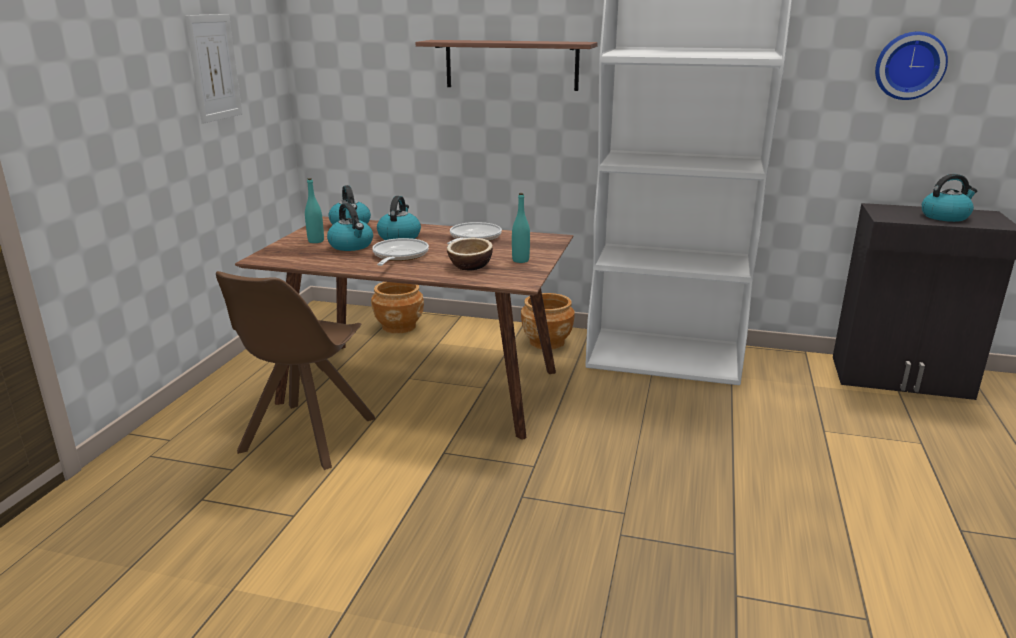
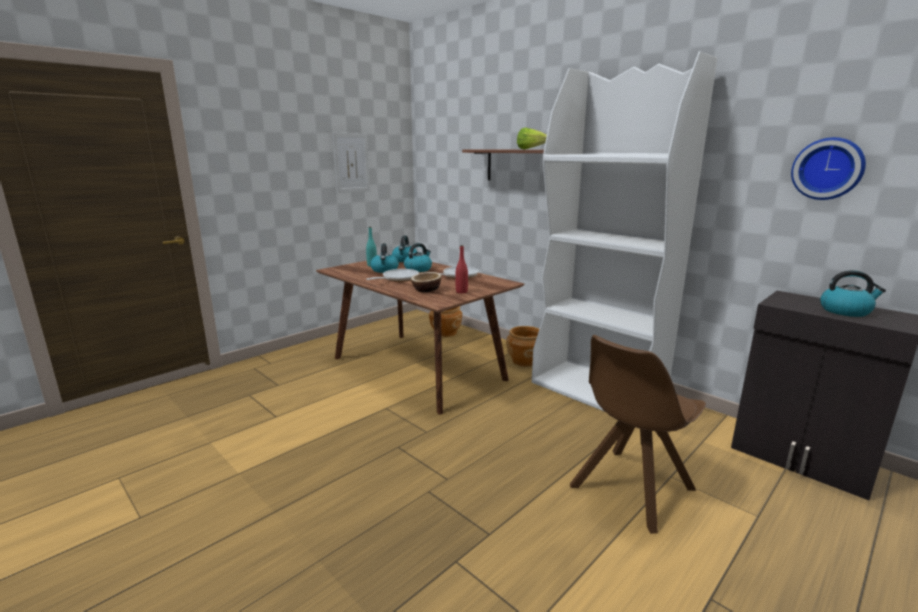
camera: 30 degrees right, 5 degrees down
brown chair [216,271,375,470] -> brown chair moved to [570,335,706,534]
turquoise bottle [512,193,530,263] -> red bottle [455,245,468,293]
none -> lettuce [517,128,547,149]

